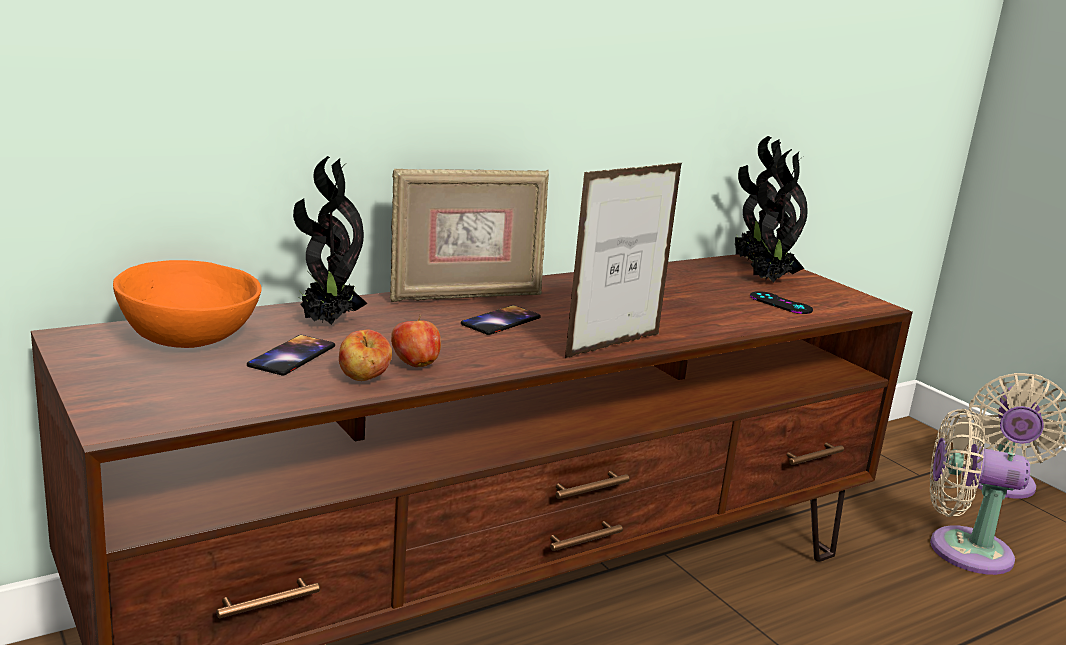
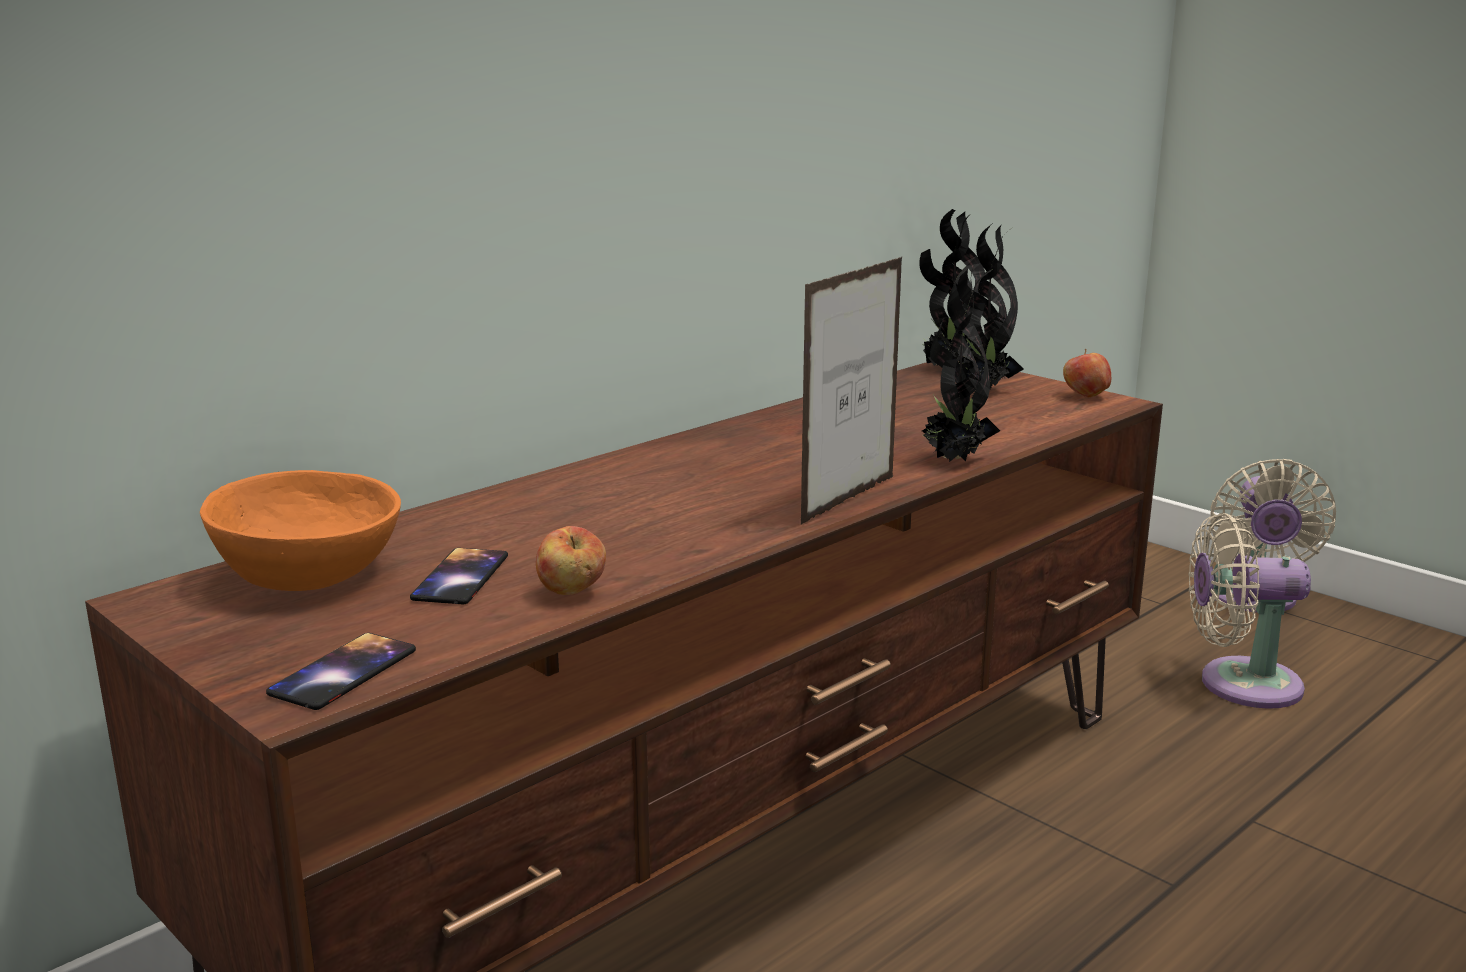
camera: 10 degrees left, 0 degrees up
potted plant [293,156,368,325] -> potted plant moved to [921,265,1000,462]
picture frame [390,169,549,302] -> none
apple [391,315,441,367] -> apple moved to [1063,349,1111,397]
phone [461,305,541,335] -> phone moved to [266,633,416,710]
black game controller [750,291,813,314] -> none

